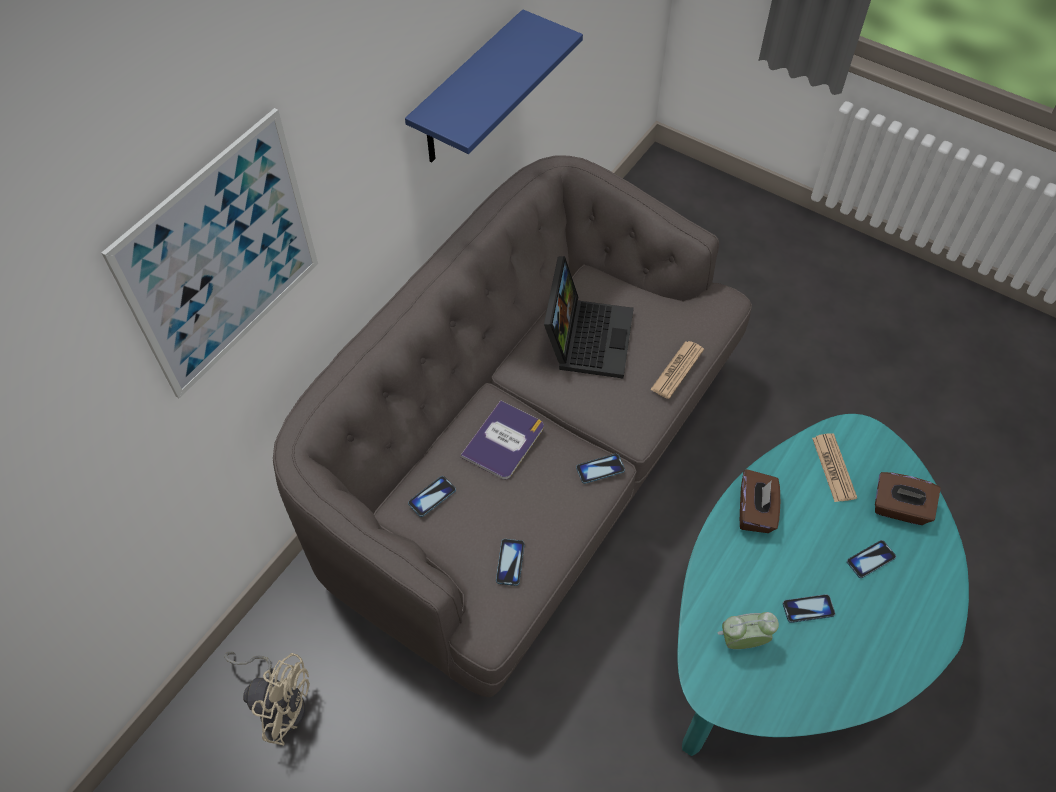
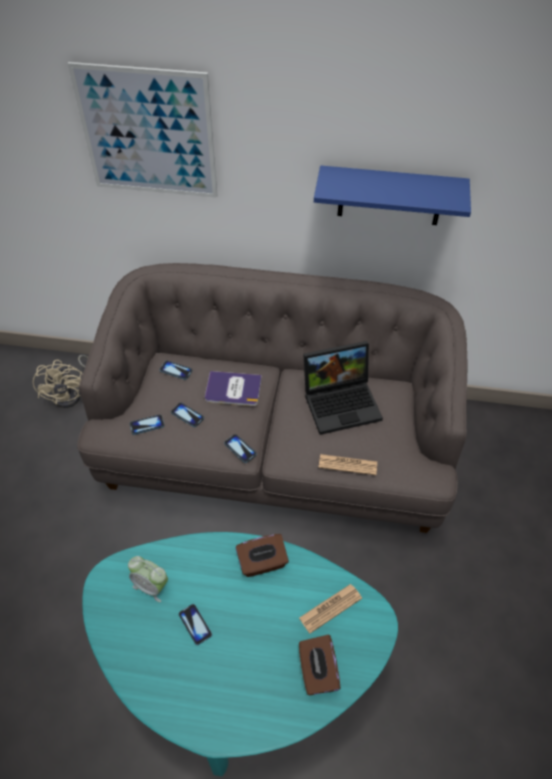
camera: 65 degrees right, 5 degrees down
alarm clock [717,612,779,649] -> alarm clock turned 150 degrees clockwise [128,556,168,602]
phone [847,540,896,578] -> phone moved to [171,403,204,427]

